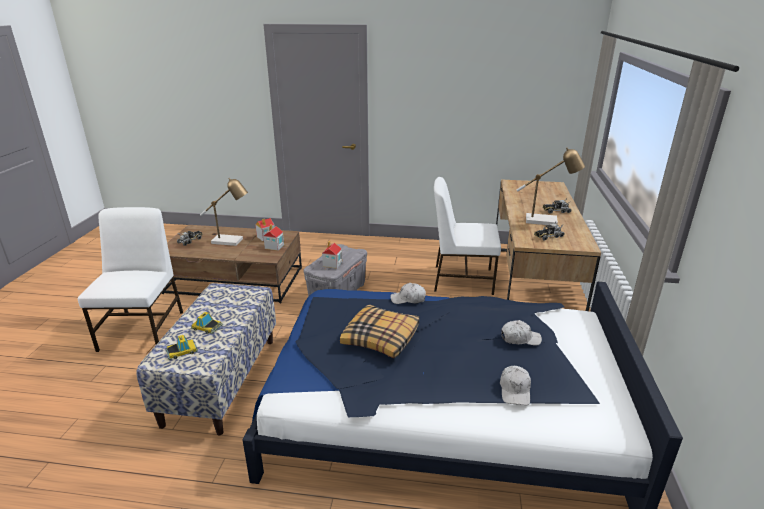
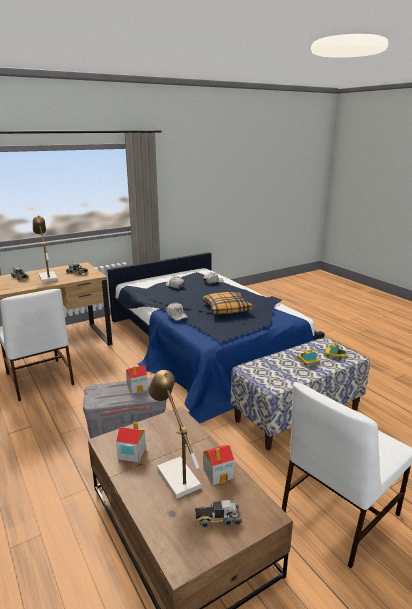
camera: 130 degrees left, 5 degrees down
toy house [263,224,285,251] -> toy house moved to [203,445,235,485]

